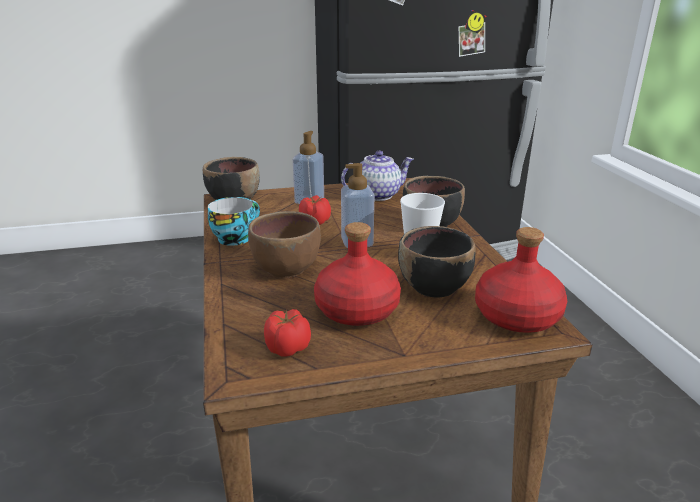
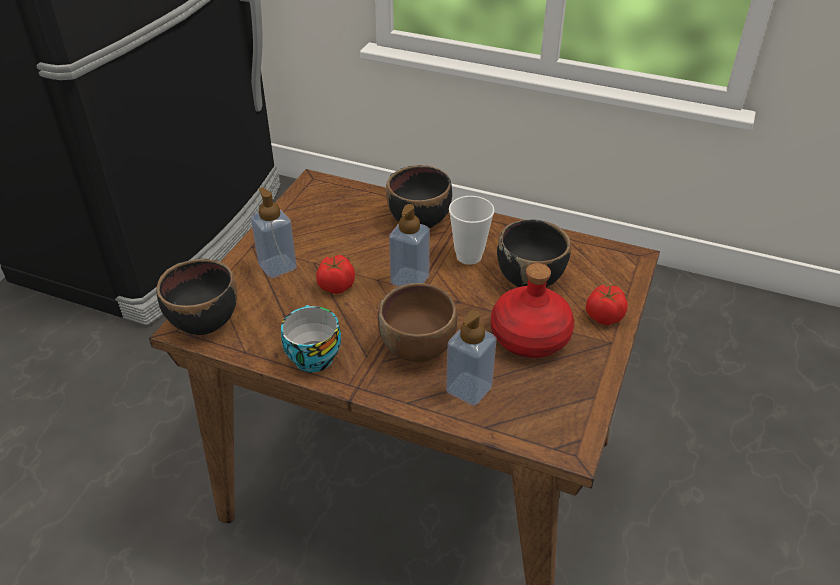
camera: 55 degrees left, 15 degrees up
tomato [264,309,311,357] -> tomato moved to [586,285,628,325]
teapot [341,151,414,201] -> none
red bottle [475,227,567,333] -> none
none -> soap dispenser [446,310,497,406]

